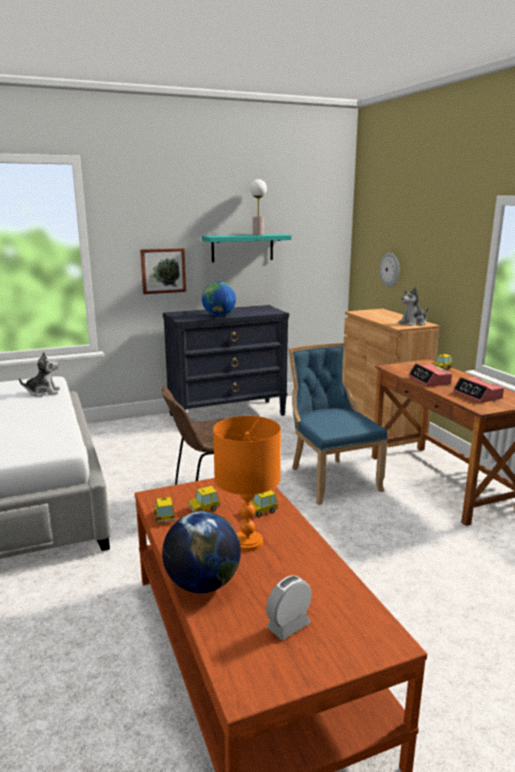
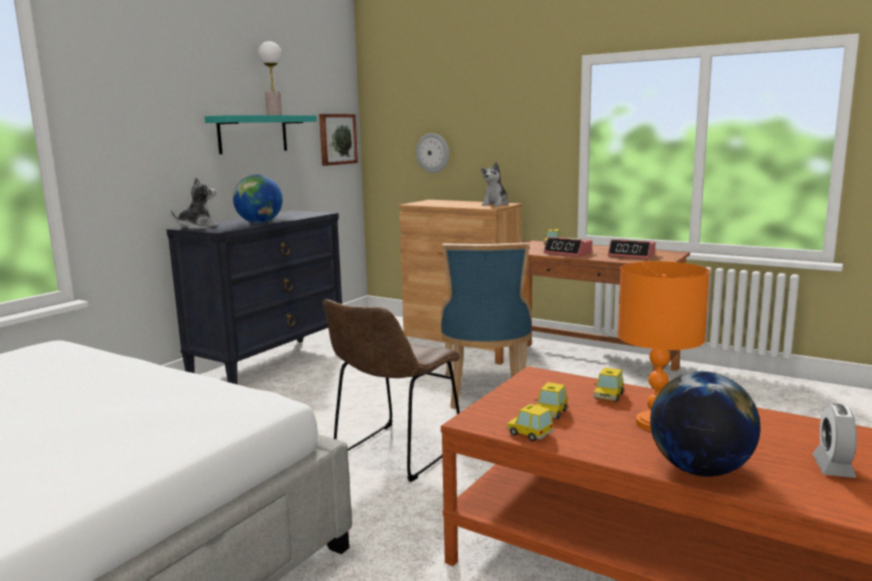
camera: 35 degrees left, 5 degrees down
plush toy [19,352,60,397] -> plush toy moved to [171,178,219,229]
picture [140,248,186,294] -> picture moved to [319,114,358,166]
blue chair [288,343,388,505] -> blue chair turned 120 degrees counterclockwise [441,243,532,409]

